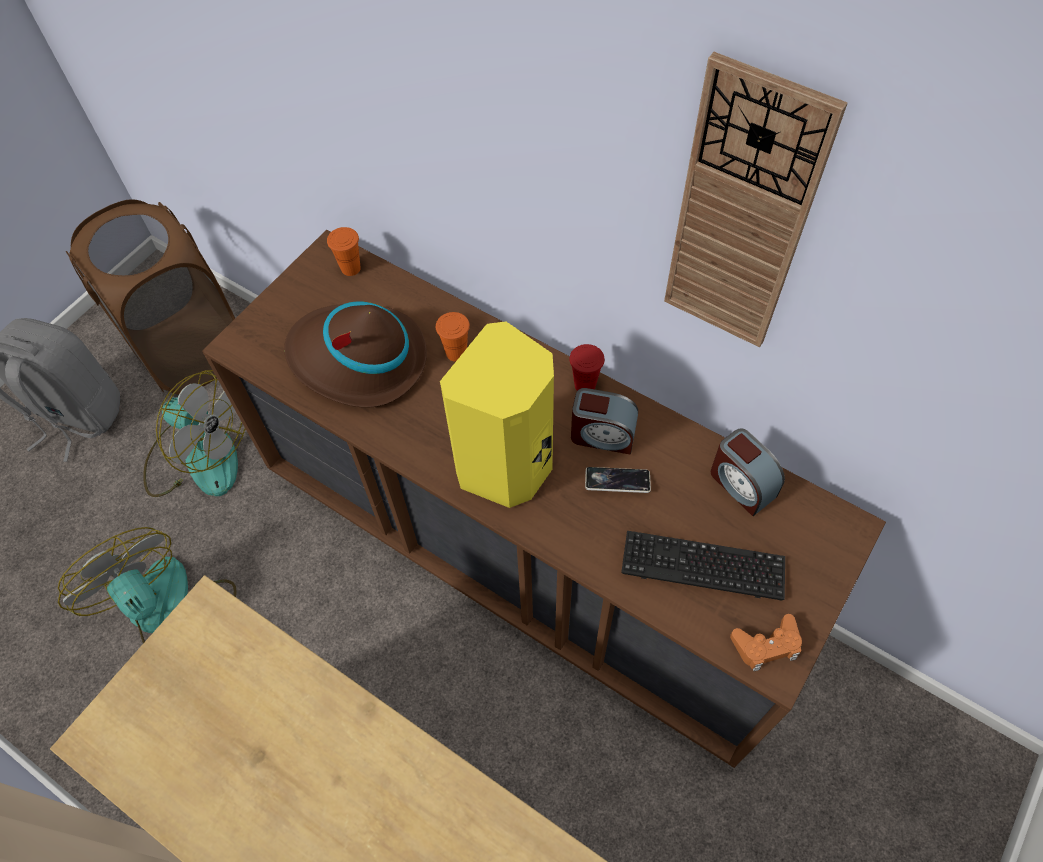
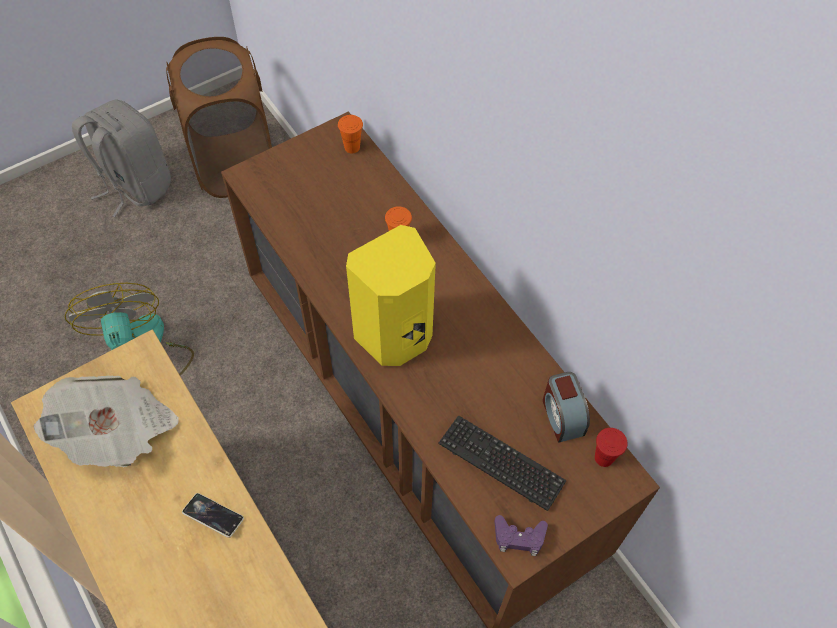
camera: 20 degrees right, 0 degrees up
fan [143,370,245,497] -> none
brown hat [284,301,427,408] -> none
red cup [569,344,605,391] -> red cup moved to [595,428,628,467]
alarm clock [571,388,638,455] -> none
phone [585,467,651,493] -> phone moved to [182,493,244,538]
wall clock [664,52,848,347] -> none
orange game controller [730,614,802,671] -> purple game controller [494,515,548,556]
none -> newspaper [33,376,179,468]

